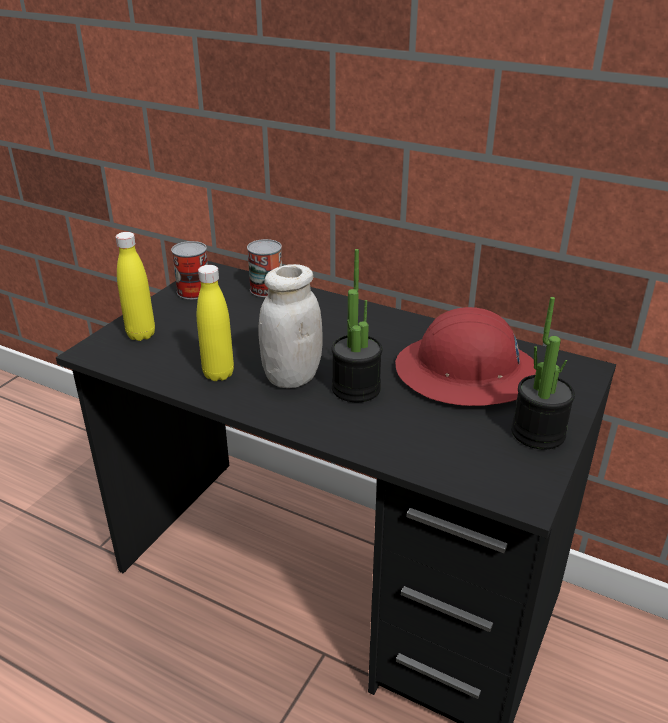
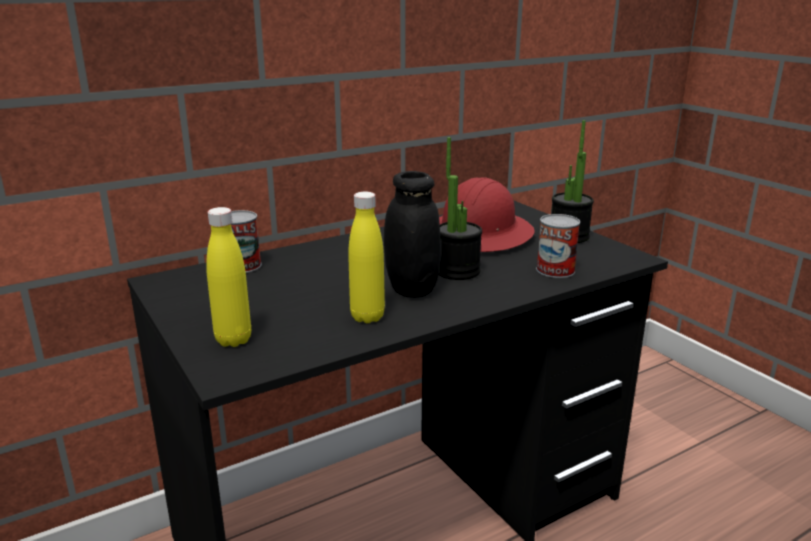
camera: 60 degrees left, 10 degrees down
can [171,241,208,299] -> can moved to [536,214,580,278]
white jar [259,264,323,388] -> black jar [384,171,441,297]

